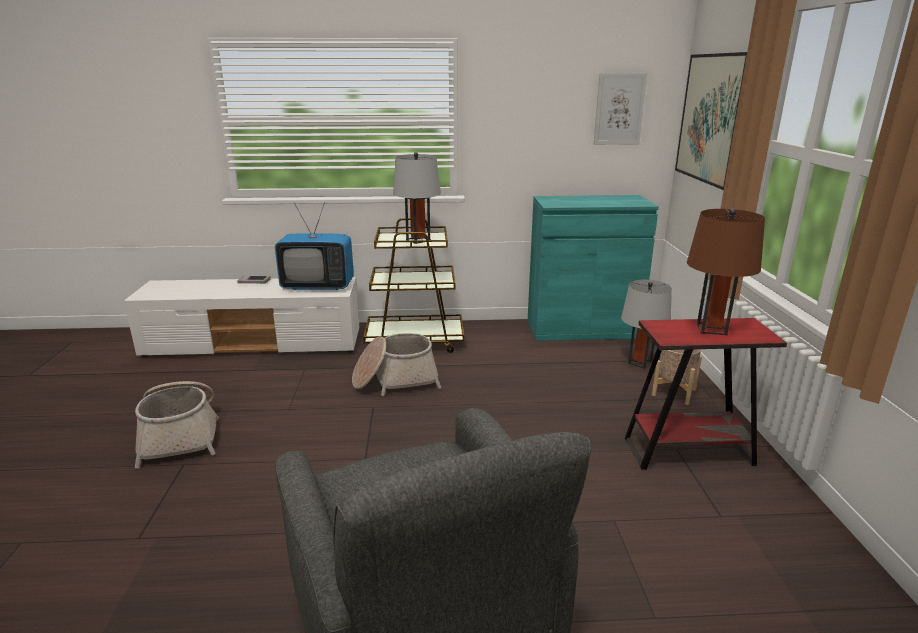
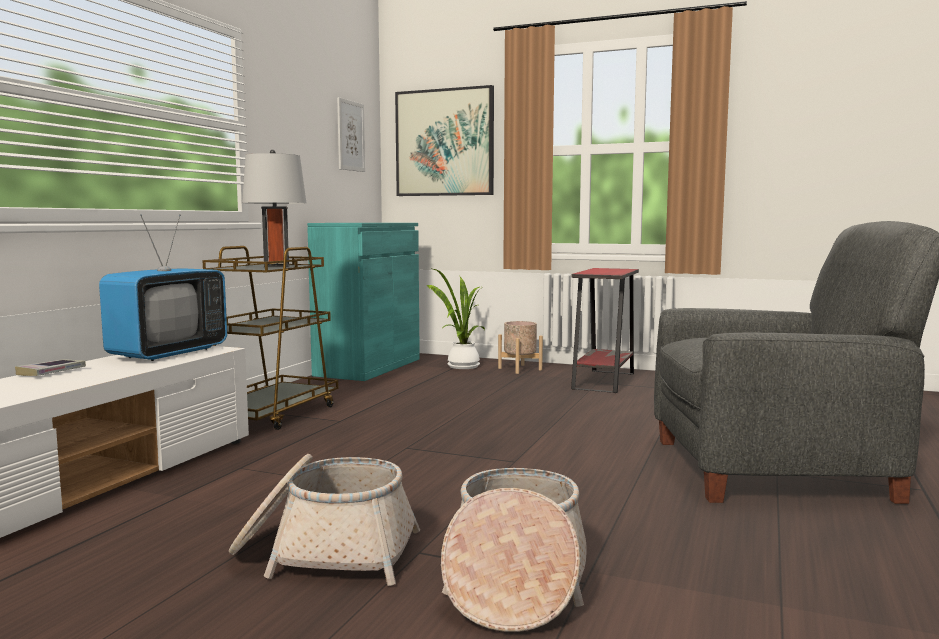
camera: 65 degrees left, 15 degrees down
basket [352,333,441,396] -> basket moved to [441,468,587,632]
grey table lamp [621,280,672,369] -> potted plant [426,269,485,369]
brown table lamp [687,209,765,335] -> none

